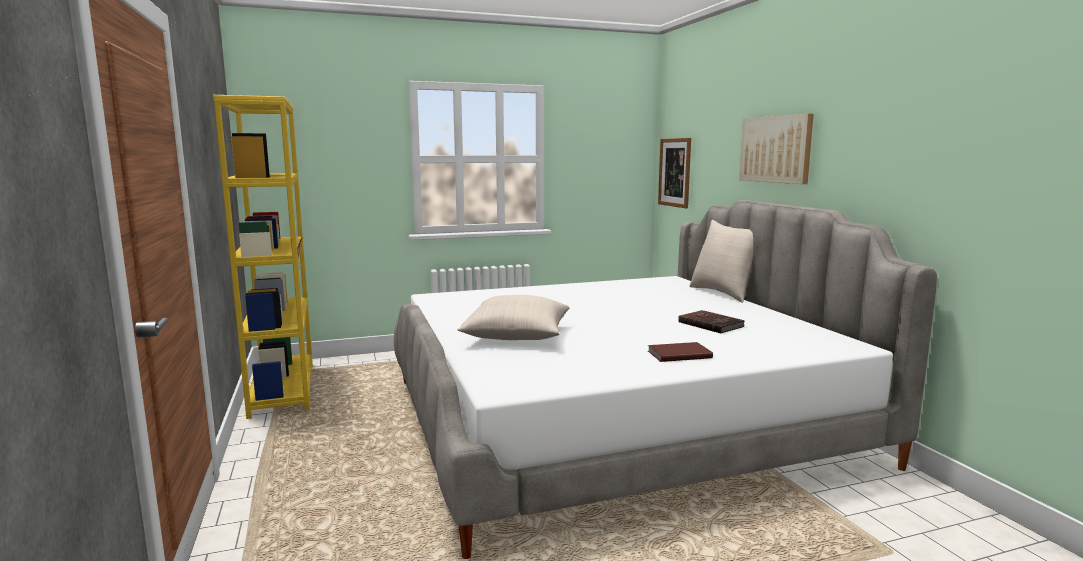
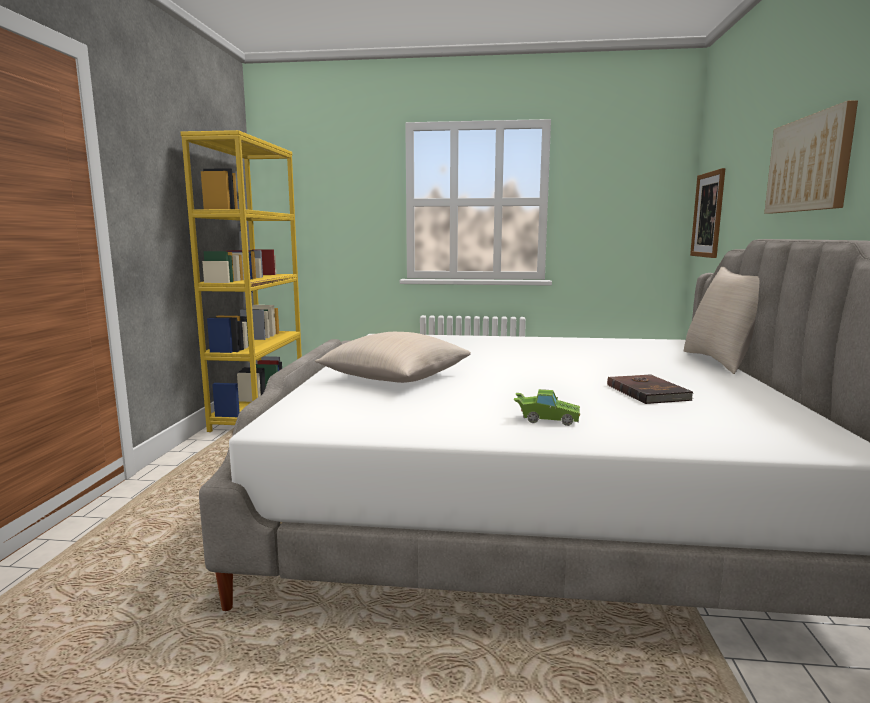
camera: 25 degrees right, 0 degrees up
brown book [648,342,713,362] -> green toy car [514,389,580,426]

